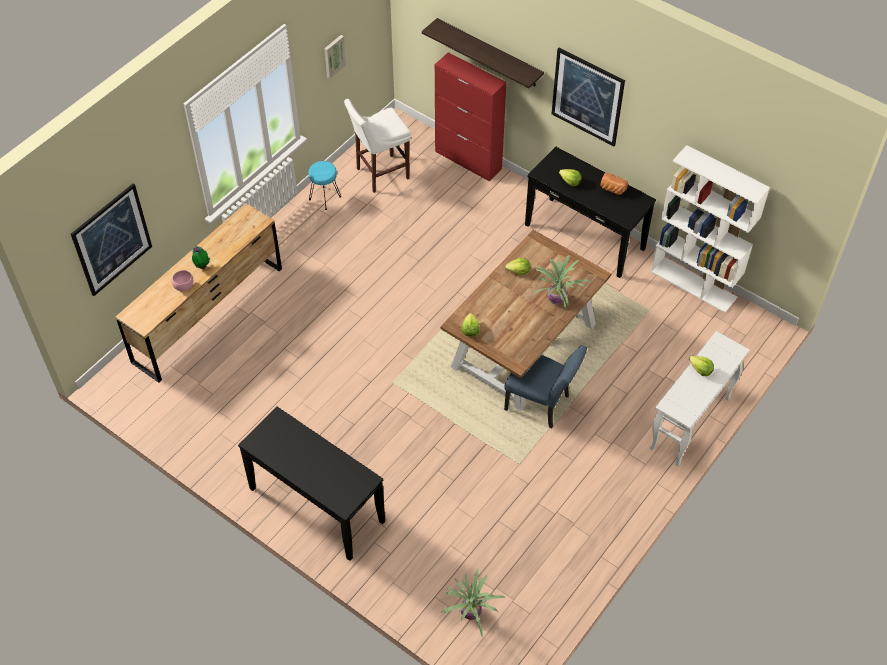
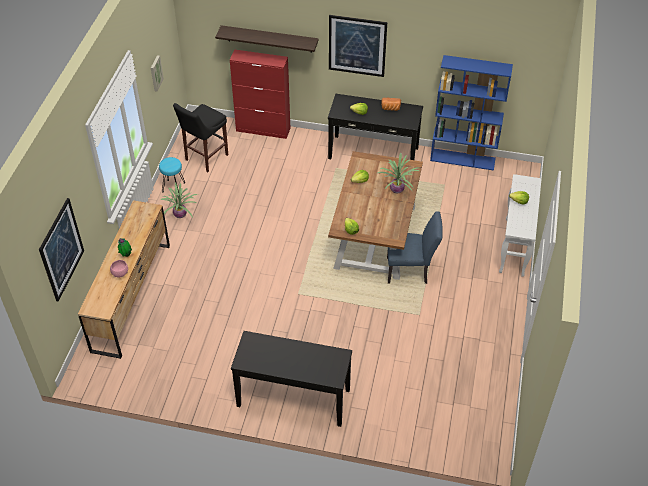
camera: 25 degrees left, 5 degrees down
white stool [344,99,411,193] -> black stool [173,103,228,172]
potted plant [440,568,506,636] -> potted plant moved to [160,182,198,218]
white bookcase [650,145,770,313] -> blue bookcase [430,55,513,171]

